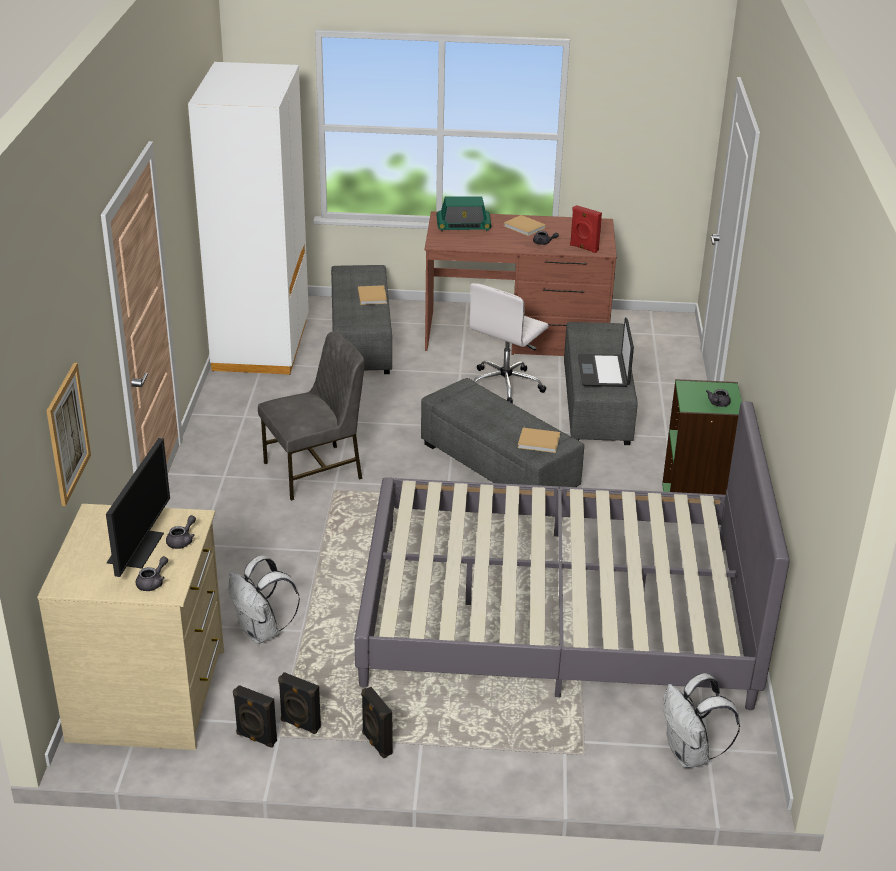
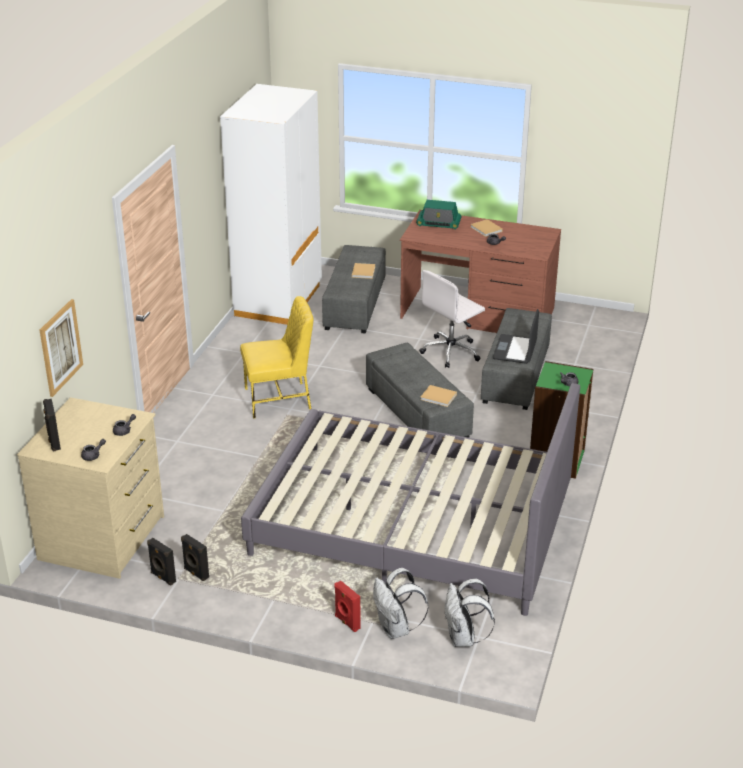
camera: 15 degrees right, 0 degrees up
monitor [106,438,170,577] -> none
white backpack [229,555,300,644] -> white backpack moved to [373,568,428,639]
grey chair [258,332,365,501] -> yellow chair [240,296,313,419]
black speaker [361,687,393,758] -> black speaker moved to [43,399,61,452]
red speaker [570,205,602,253] -> red speaker moved to [334,580,361,632]

